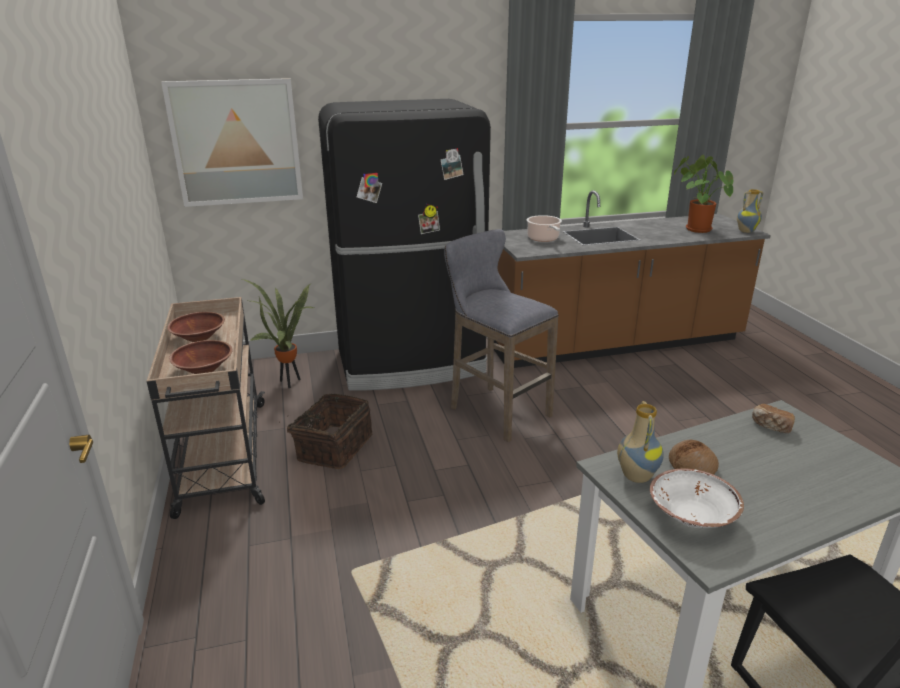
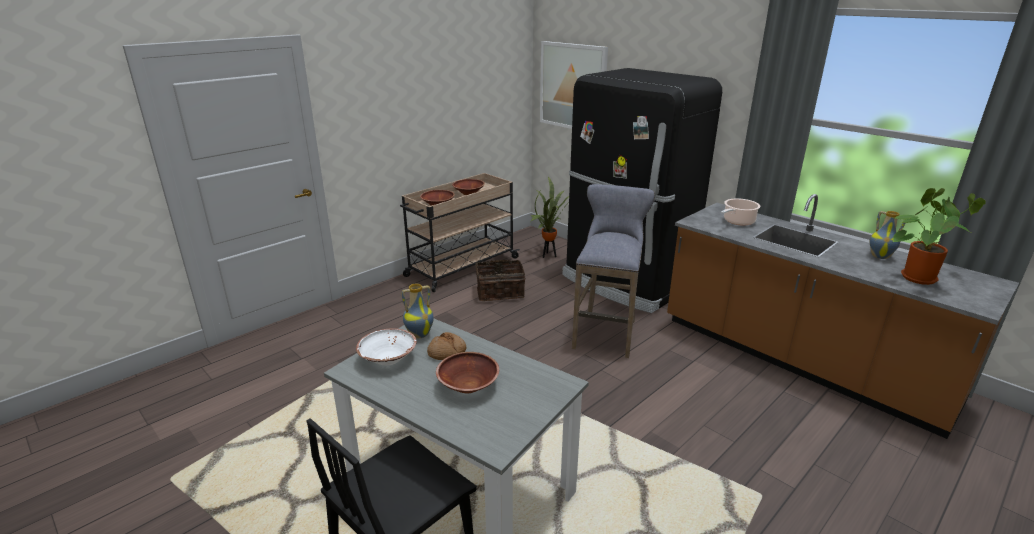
camera: 60 degrees right, 0 degrees up
vase [737,189,763,233] -> vase moved to [869,211,905,259]
bread [752,404,795,433] -> none
none -> brown bowl [436,352,499,393]

